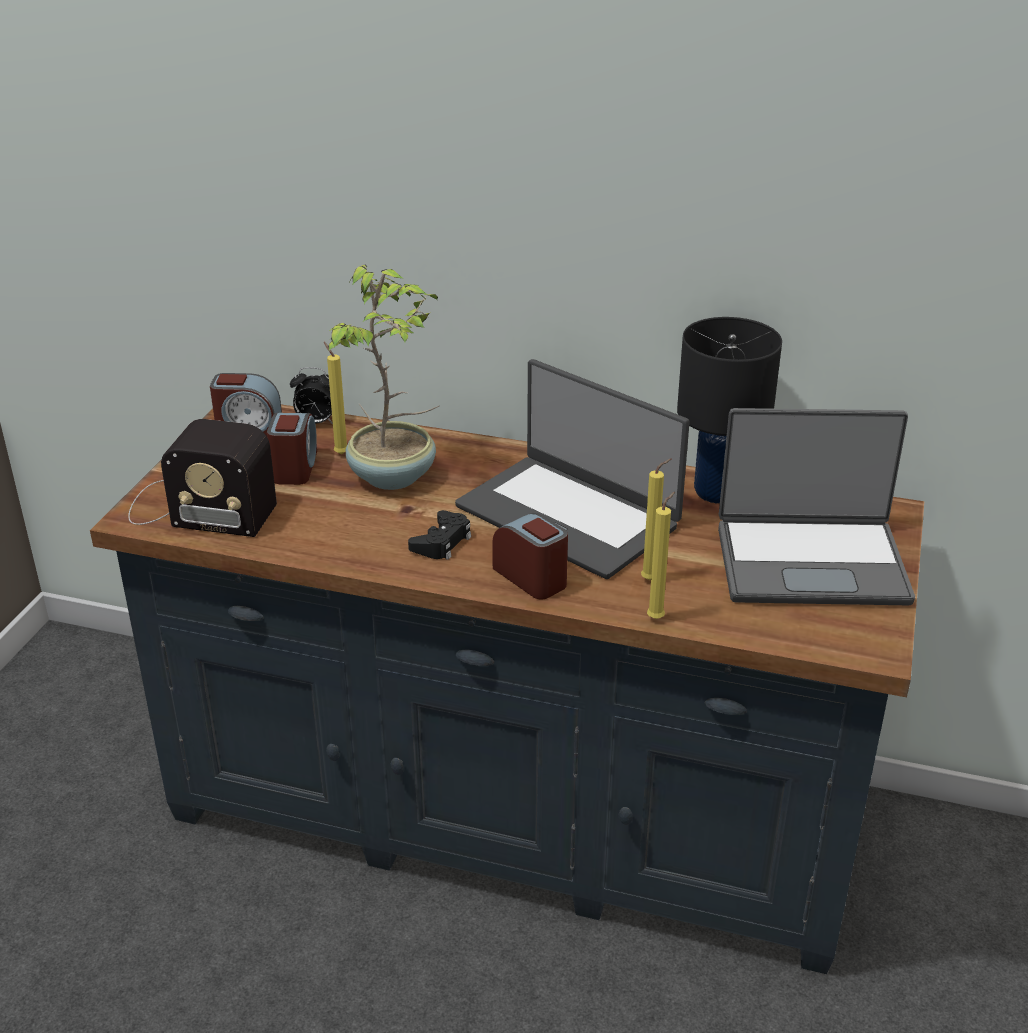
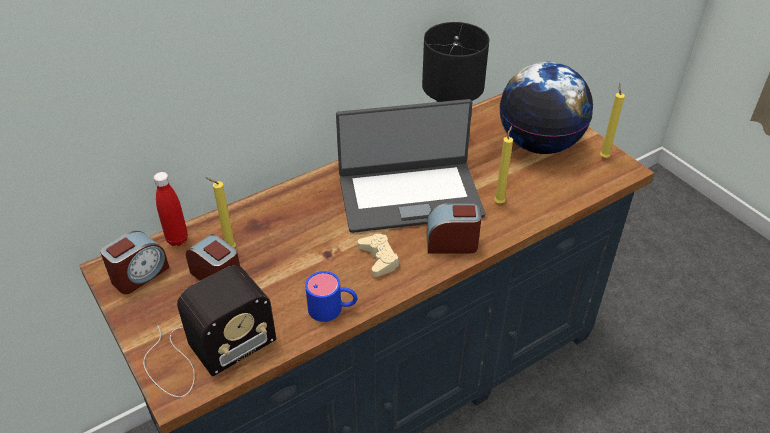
camera: 50 degrees left, 10 degrees up
alarm clock [290,367,333,424] -> red bottle [154,172,188,246]
potted plant [327,264,439,490] -> none
black game controller [408,510,471,560] -> beige game controller [358,234,399,277]
yellow candle [647,492,675,619] -> yellow candle moved to [600,82,625,158]
laptop [718,408,915,605] -> globe [499,62,593,154]
none -> blue mug [305,271,357,322]

